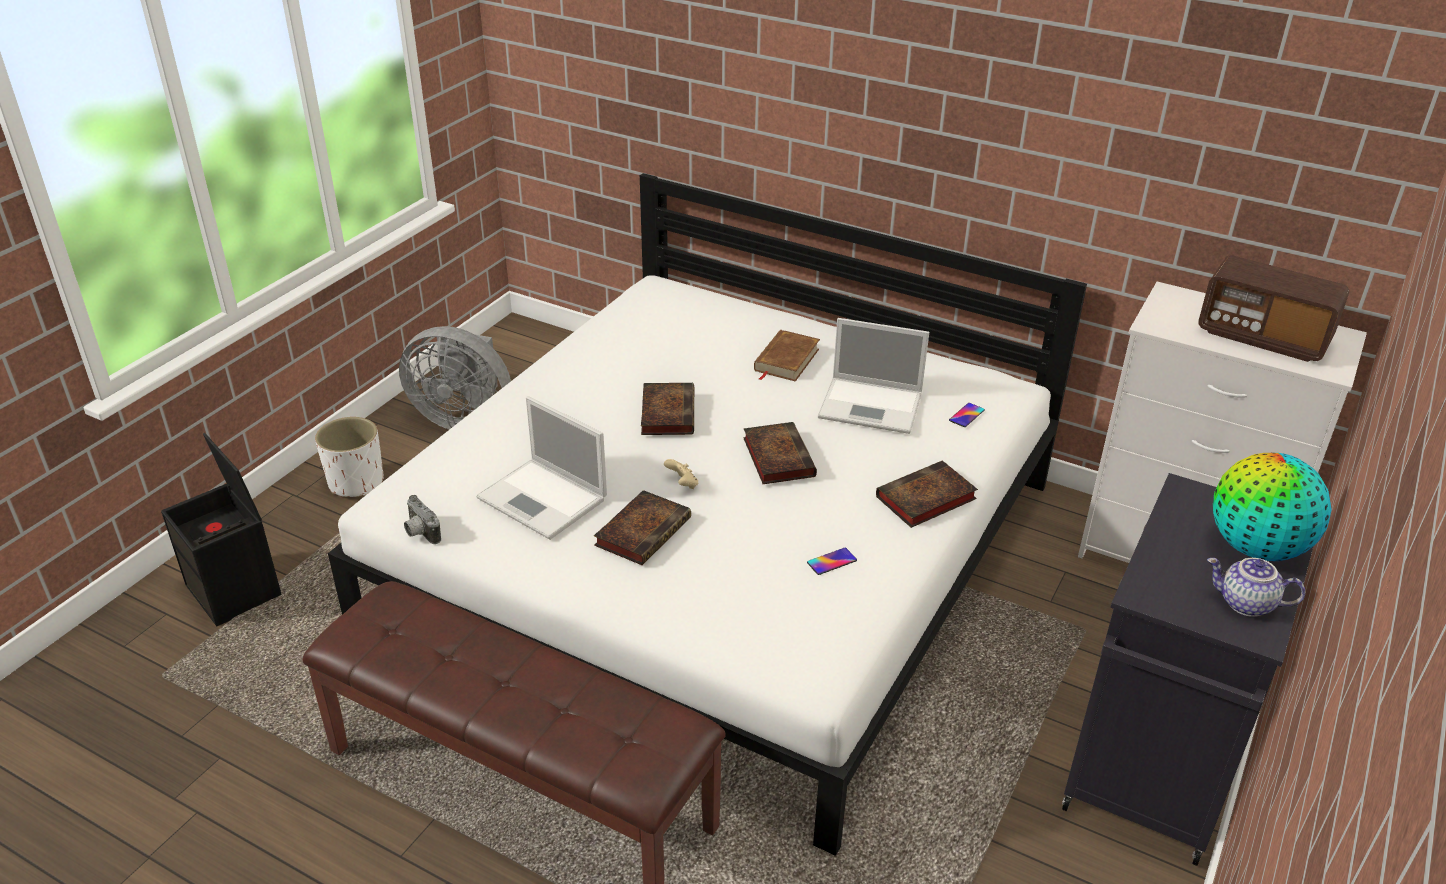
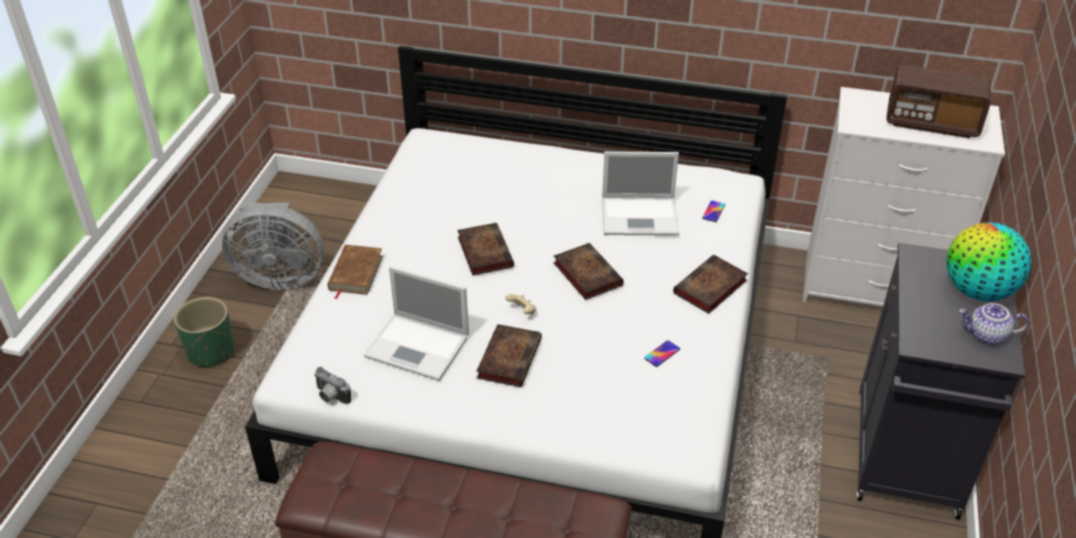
camera: 15 degrees left, 5 degrees up
black storage box [161,433,282,626] -> none
white planter [315,417,384,497] -> green planter [174,297,234,367]
brown book [754,330,820,382] -> brown book moved to [328,245,383,299]

